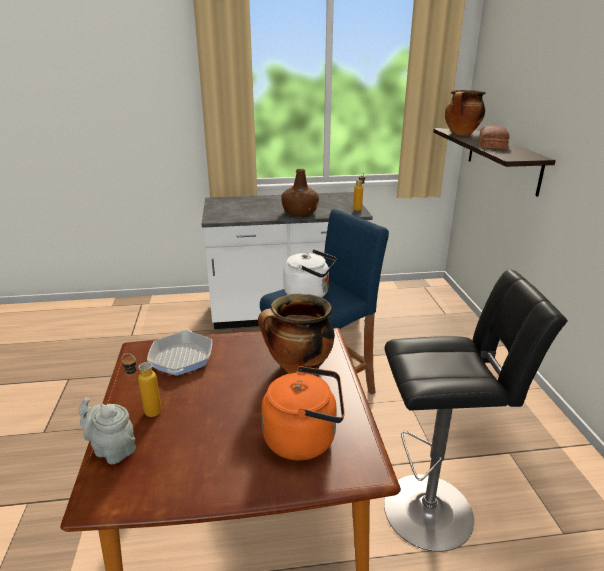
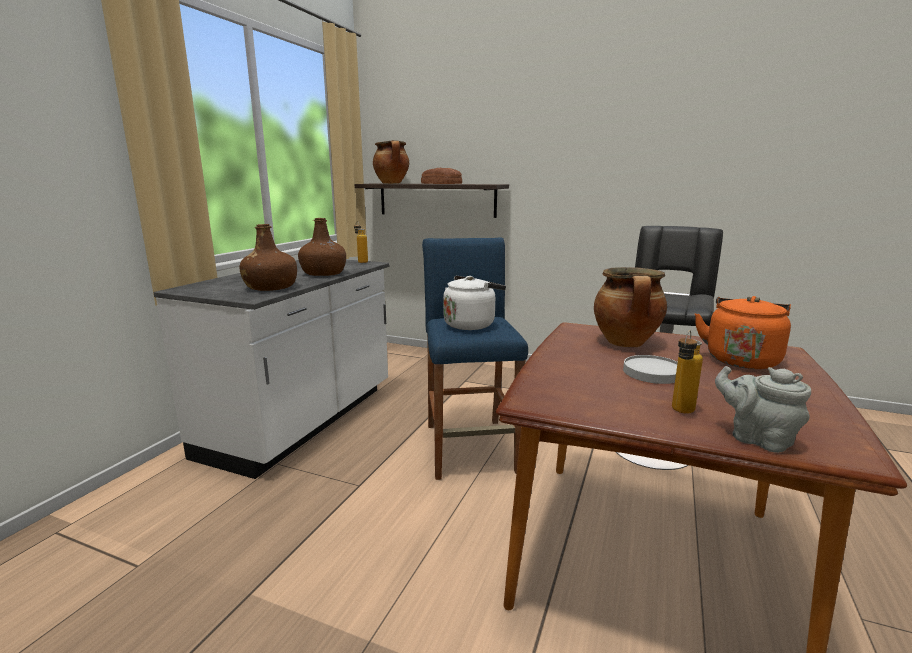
camera: 60 degrees left, 10 degrees down
grey teapot [79,397,136,464] -> grey teapot turned 75 degrees clockwise [715,366,811,453]
frying pan [147,330,212,376] -> none
none -> brown bottle [239,224,297,291]
none -> white plate [623,355,678,384]

